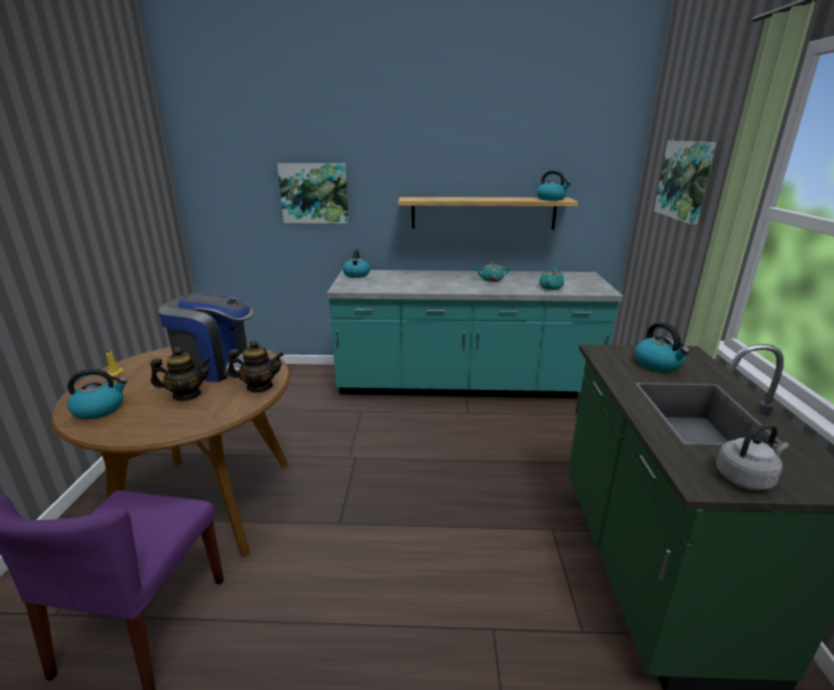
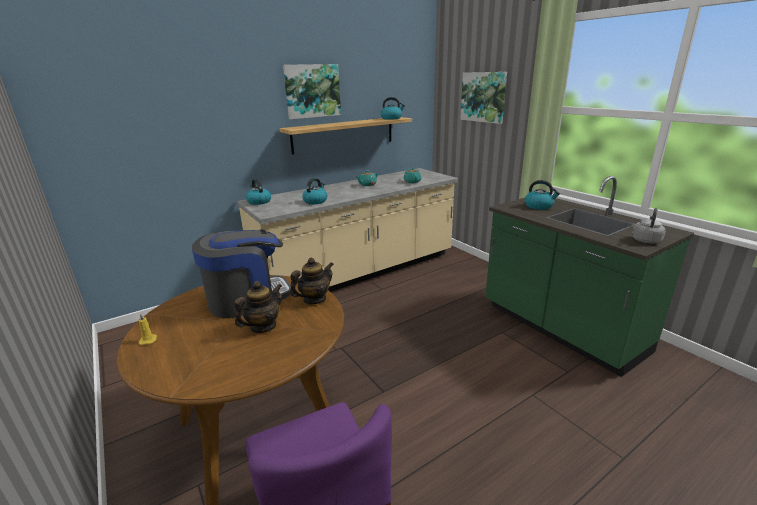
camera: 35 degrees left, 0 degrees up
kettle [67,369,127,419] -> kettle moved to [302,178,327,204]
picture [277,163,349,223] -> picture moved to [283,64,341,119]
turquoise counter [327,270,623,398] -> beige counter [237,168,458,292]

